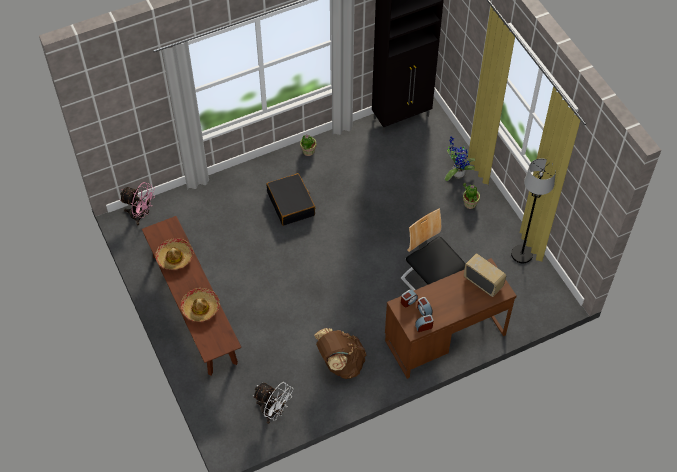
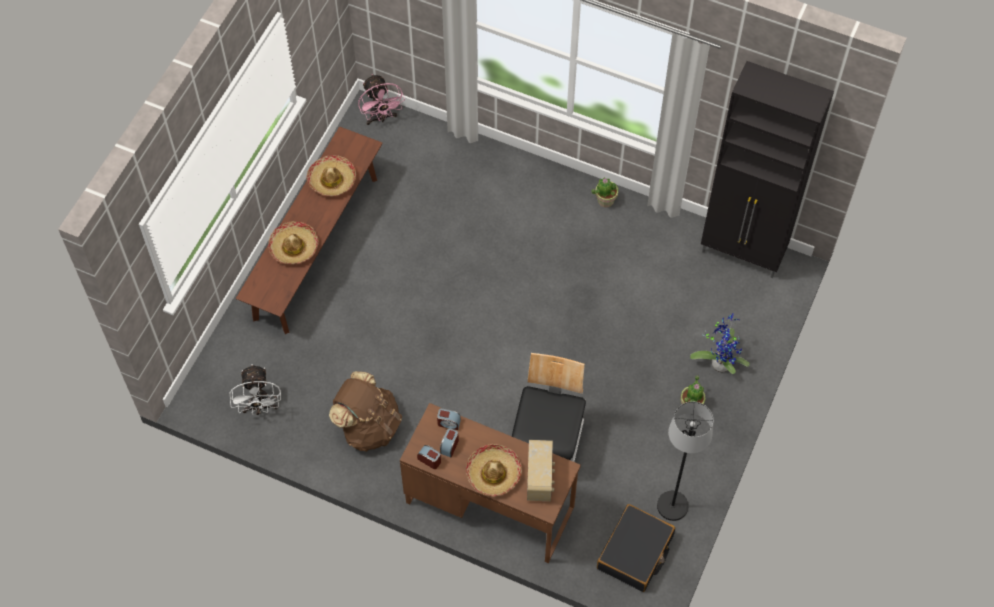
camera: 50 degrees right, 5 degrees up
black suitcase [266,173,315,226] -> black suitcase moved to [597,504,675,592]
none -> hat [466,444,522,496]

